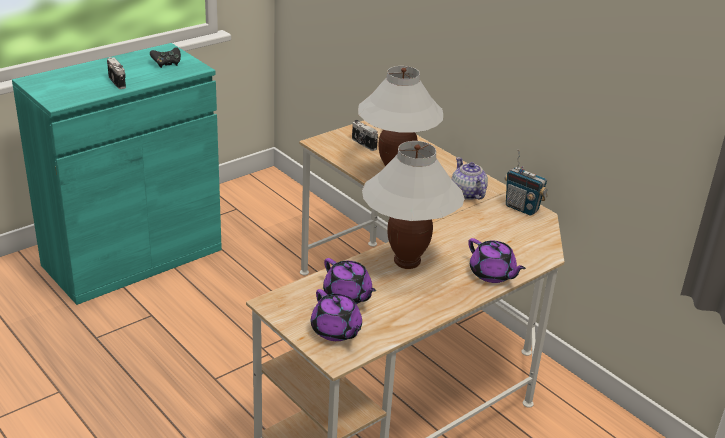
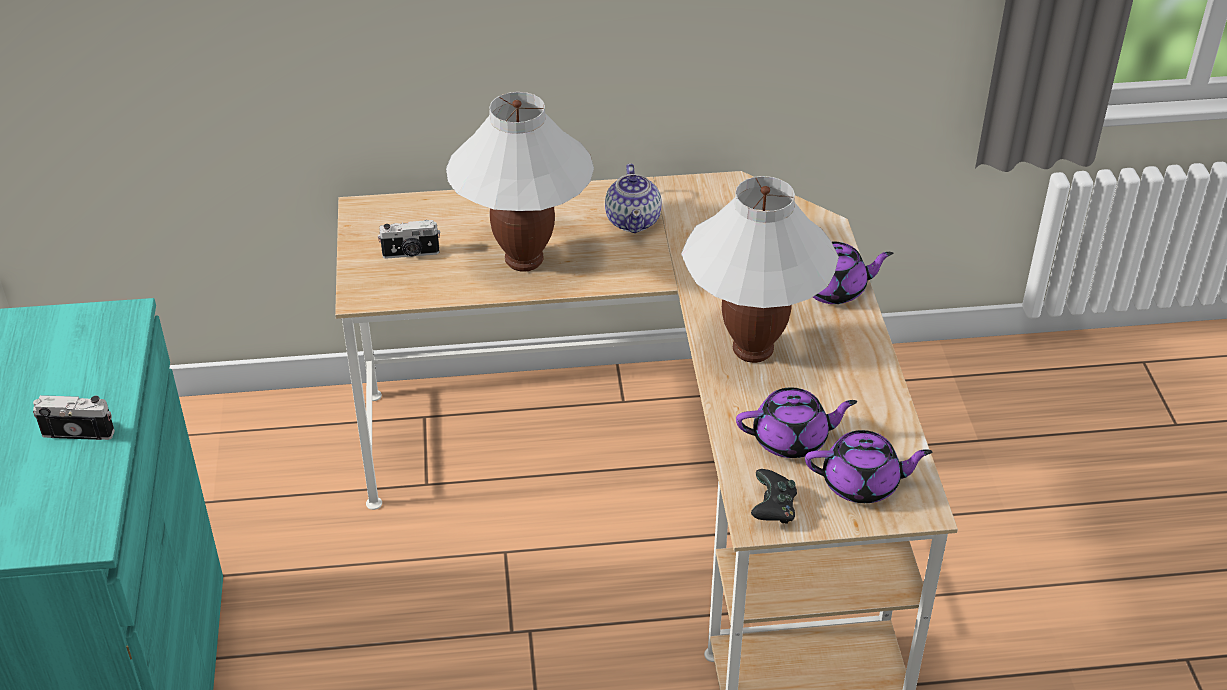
camera: 55 degrees left, 10 degrees up
black game controller [150,47,181,68] -> black game controller moved to [751,469,797,524]
teapot [452,157,488,200] -> teapot turned 105 degrees counterclockwise [605,163,662,233]
radio [505,149,548,216] -> none

